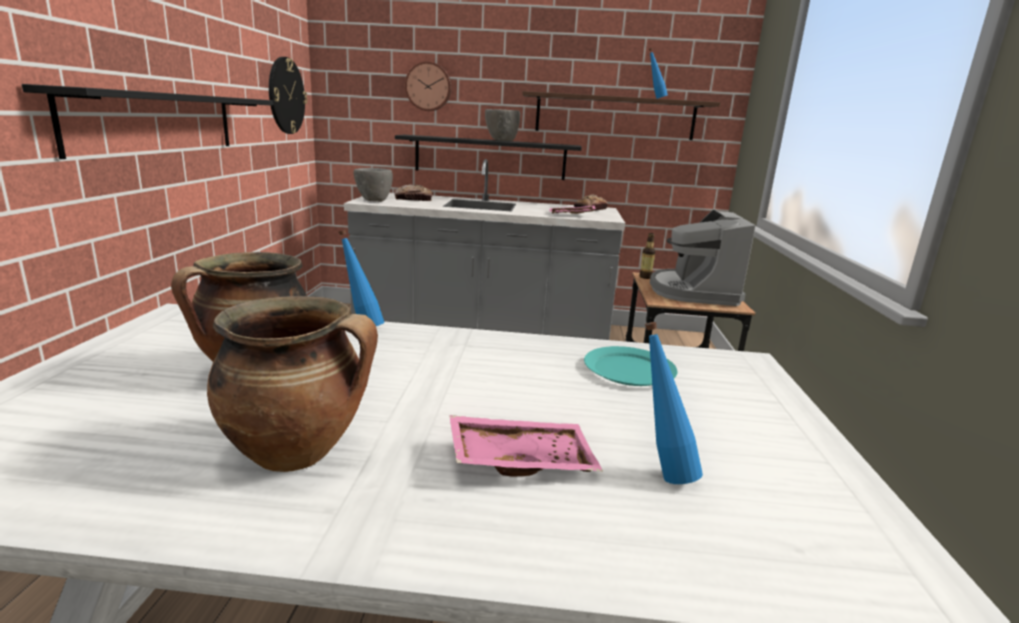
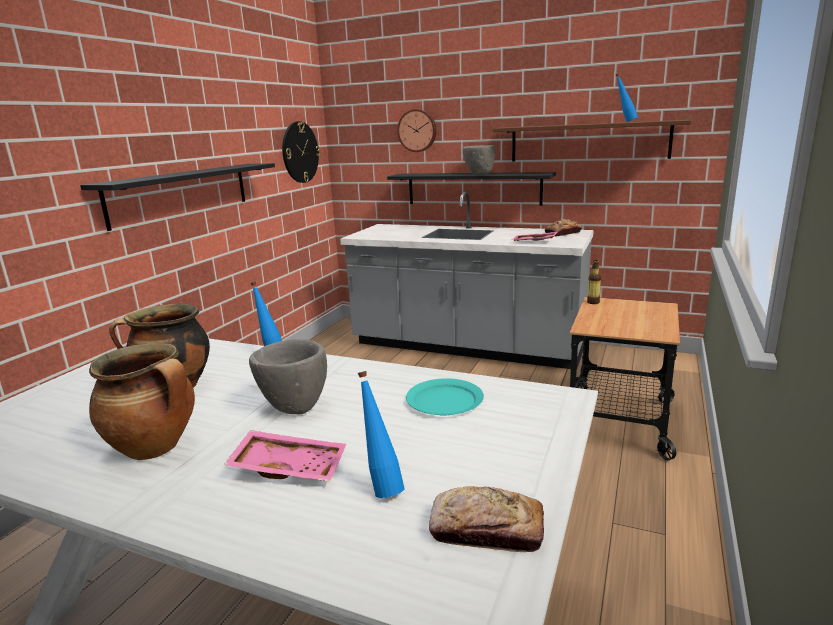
camera: 20 degrees right, 0 degrees up
grey bowl [353,168,393,202] -> grey bowl moved to [249,339,327,414]
bread [395,184,432,201] -> bread moved to [429,486,544,552]
coffee machine [650,210,756,306] -> none

